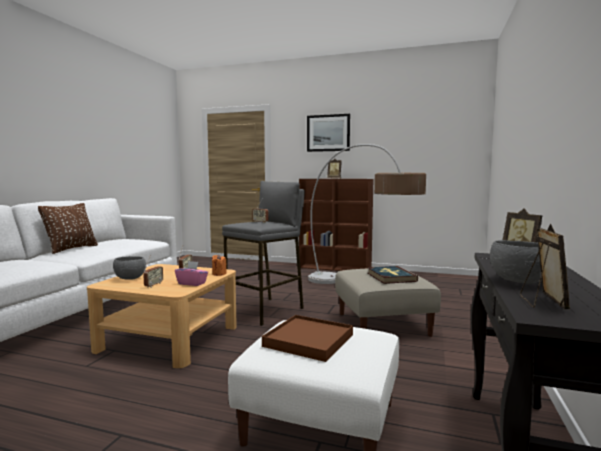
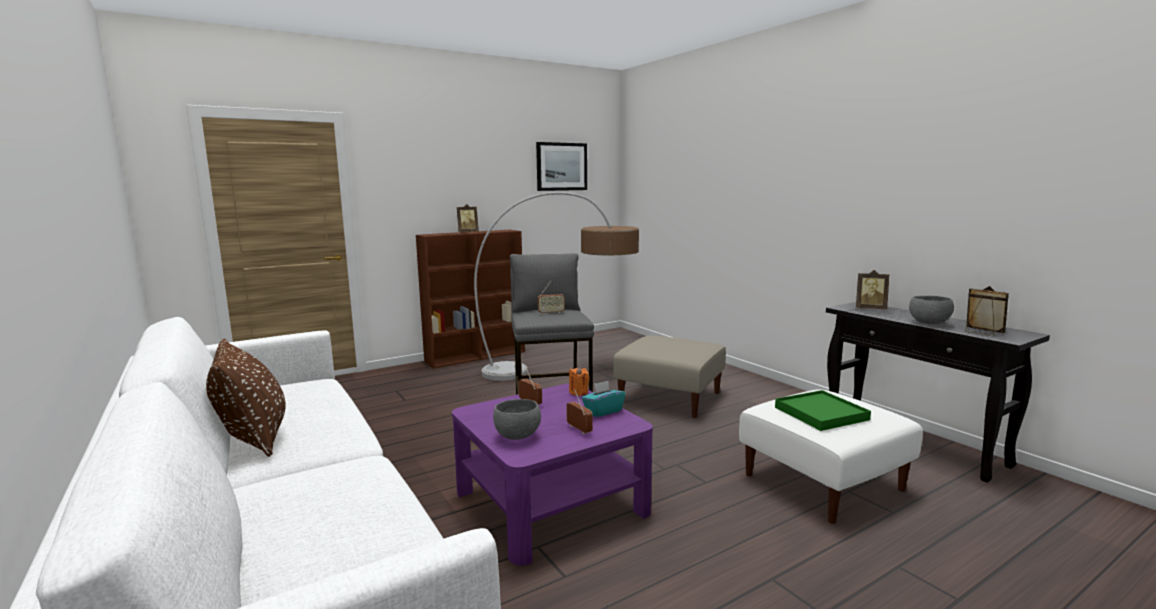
camera: 50 degrees left, 5 degrees up
beige coffee table [87,264,237,368] -> purple coffee table [452,383,653,566]
pink tissue box [175,261,208,286] -> turquoise tissue box [582,381,625,417]
brown tray [262,315,353,362] -> green tray [775,390,871,431]
picture [307,114,350,152] -> picture moved to [536,142,587,191]
book [367,266,418,284] -> none

